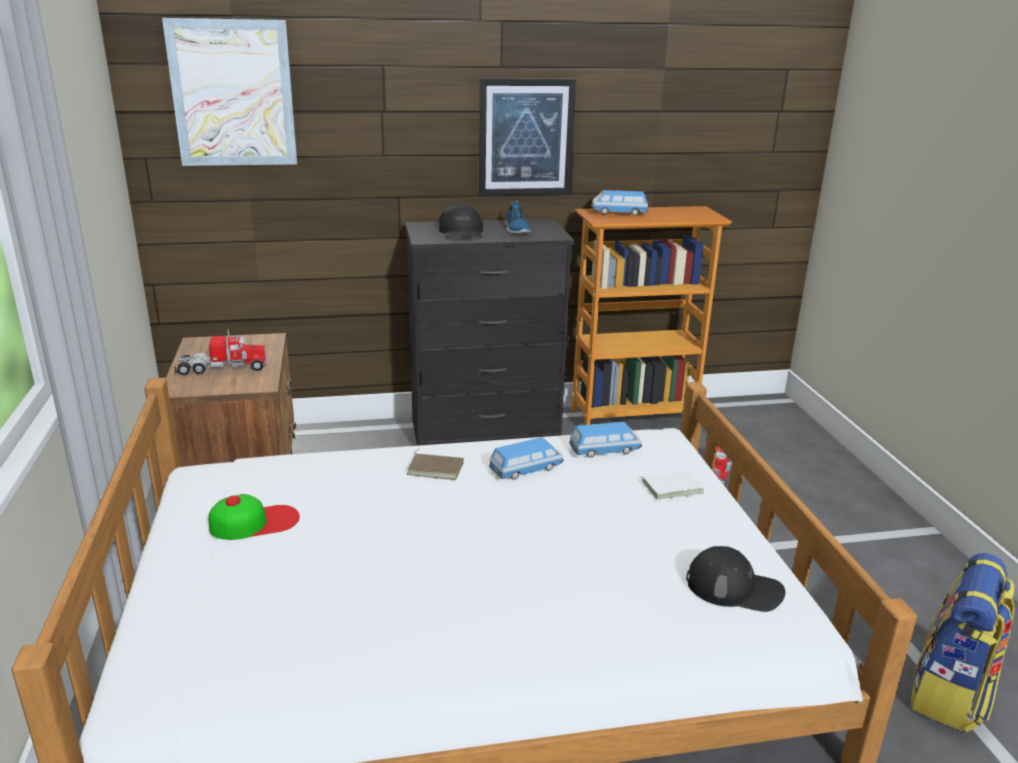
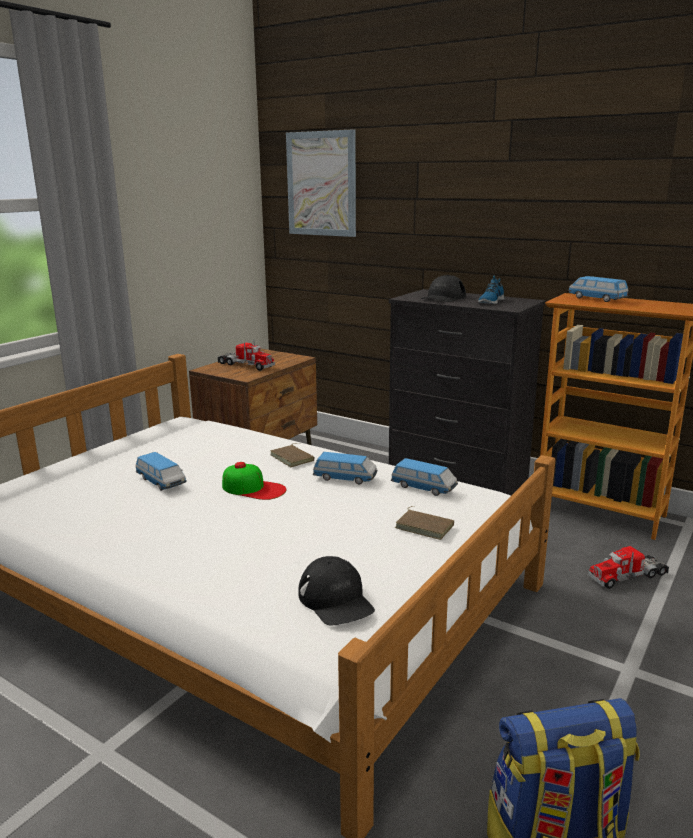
camera: 45 degrees right, 5 degrees down
cap [208,494,300,540] -> cap moved to [222,462,286,500]
picture [479,78,576,195] -> none
white book [639,471,705,500] -> brown book [395,506,454,540]
none -> toy car [136,452,187,491]

